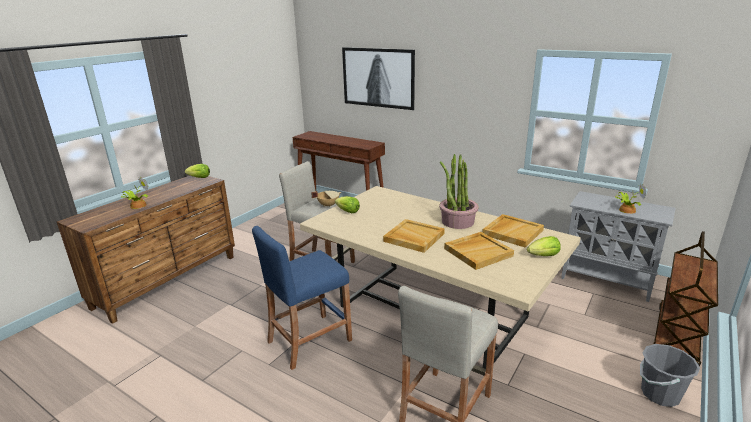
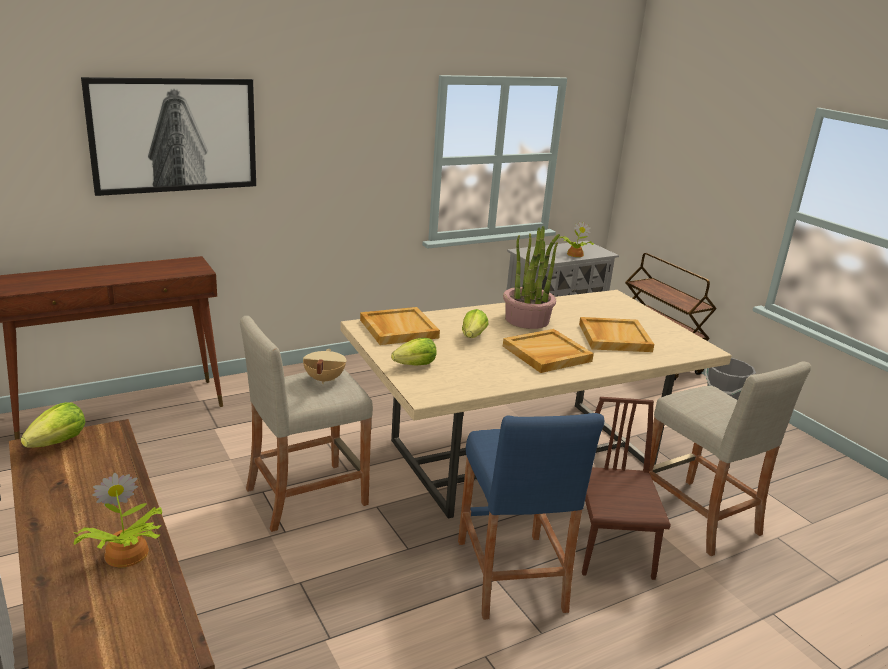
camera: 65 degrees left, 0 degrees up
beige tray [482,214,544,247] -> beige tray moved to [360,307,440,345]
lettuce [527,236,561,256] -> lettuce moved to [462,309,489,338]
none -> brown chair [582,397,671,580]

